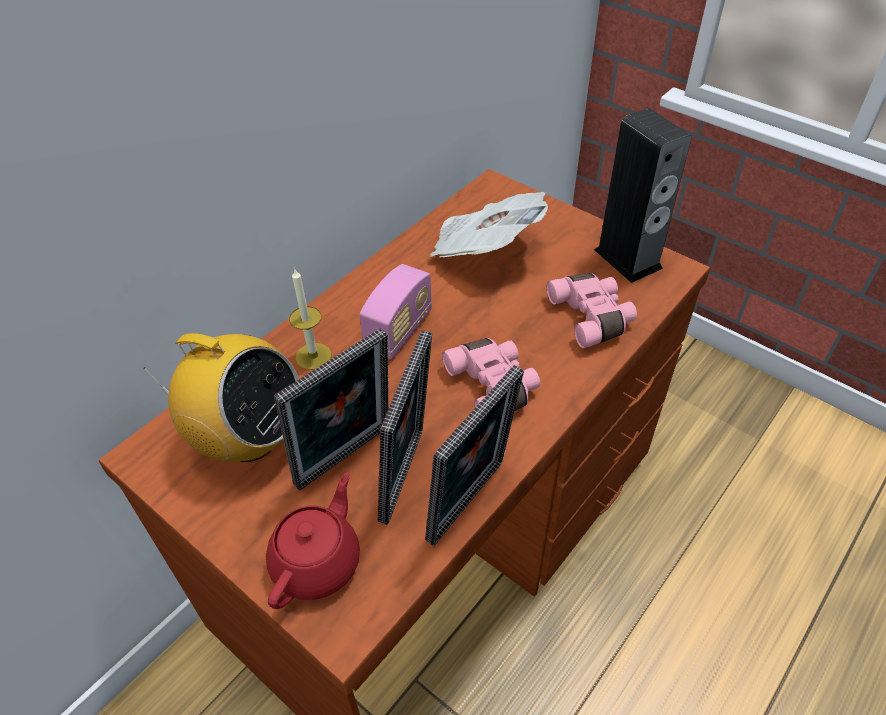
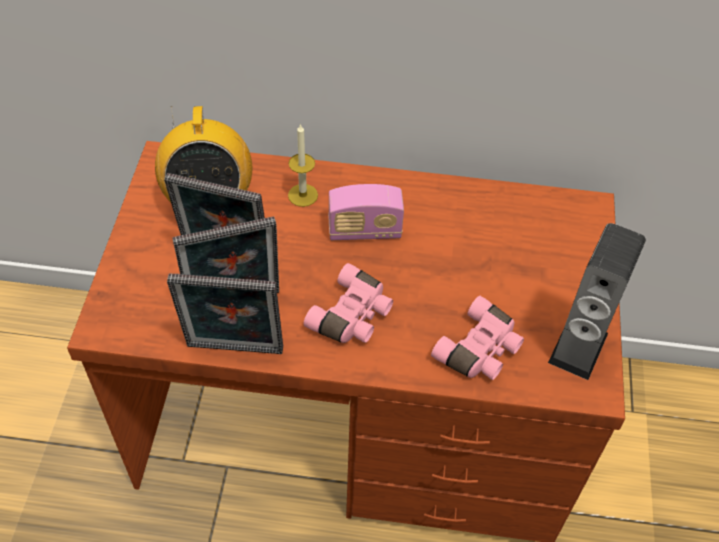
camera: 55 degrees right, 5 degrees up
red teapot [266,473,360,609] -> none
newspaper [430,192,548,257] -> none

